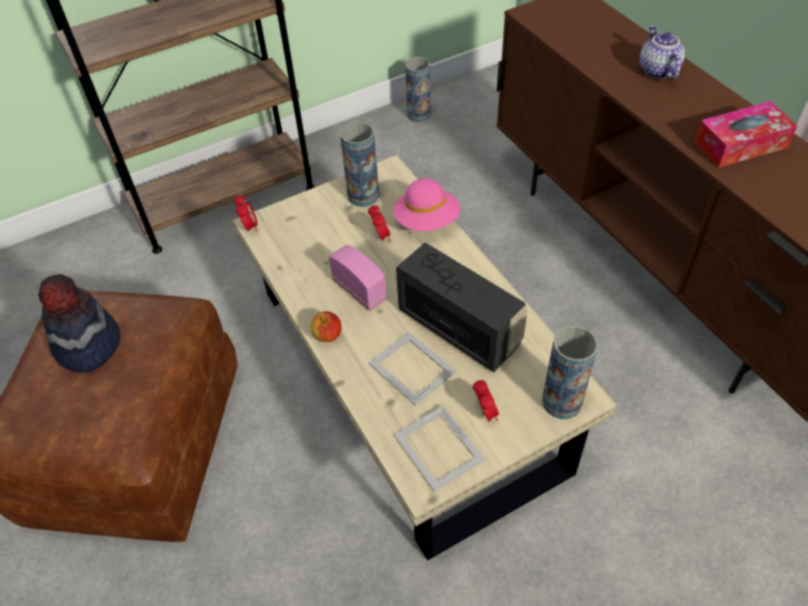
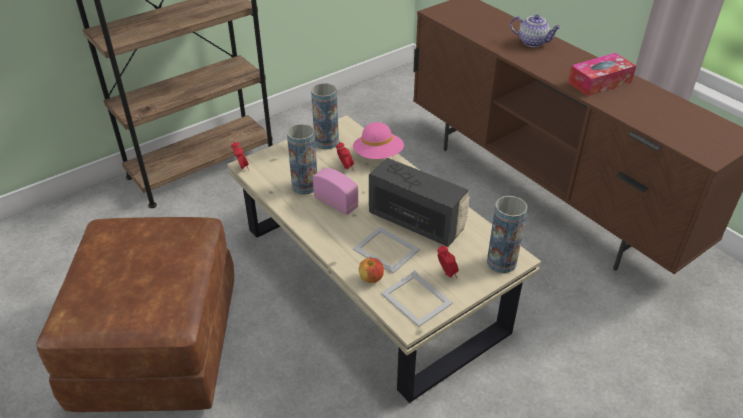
camera: 10 degrees left, 10 degrees down
hat [38,274,120,372] -> none
apple [311,311,342,342] -> apple moved to [359,258,384,283]
vase [405,57,430,122] -> vase moved to [287,124,317,194]
teapot [640,25,685,79] -> teapot turned 135 degrees clockwise [510,15,561,47]

